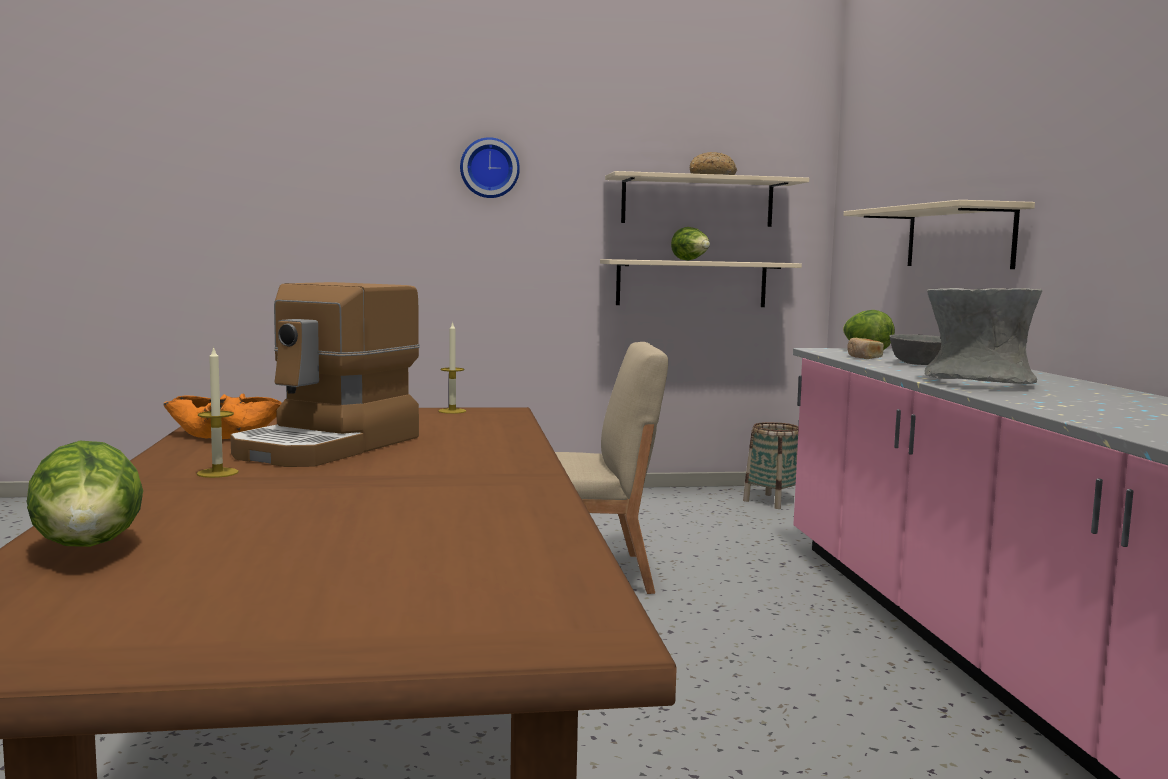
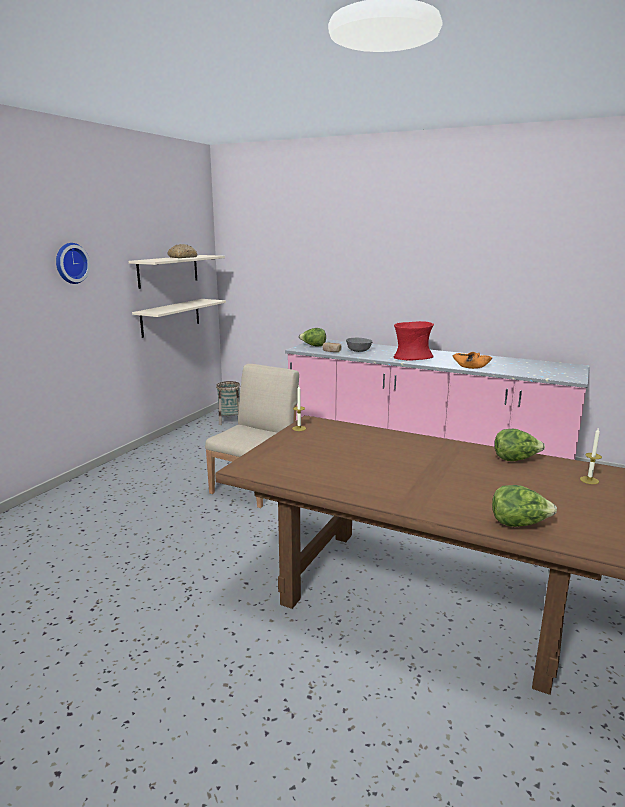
camera: 55 degrees left, 10 degrees up
orange bowl [163,394,282,439] -> orange bowl moved to [453,352,492,369]
candle [197,346,239,478] -> candle moved to [580,427,602,484]
coffee machine [230,282,420,467] -> none
lettuce [671,227,710,261] -> lettuce moved to [494,429,545,461]
beige shelf [844,200,1035,269] -> none
grey vase [925,288,1042,384] -> red vase [393,321,434,361]

